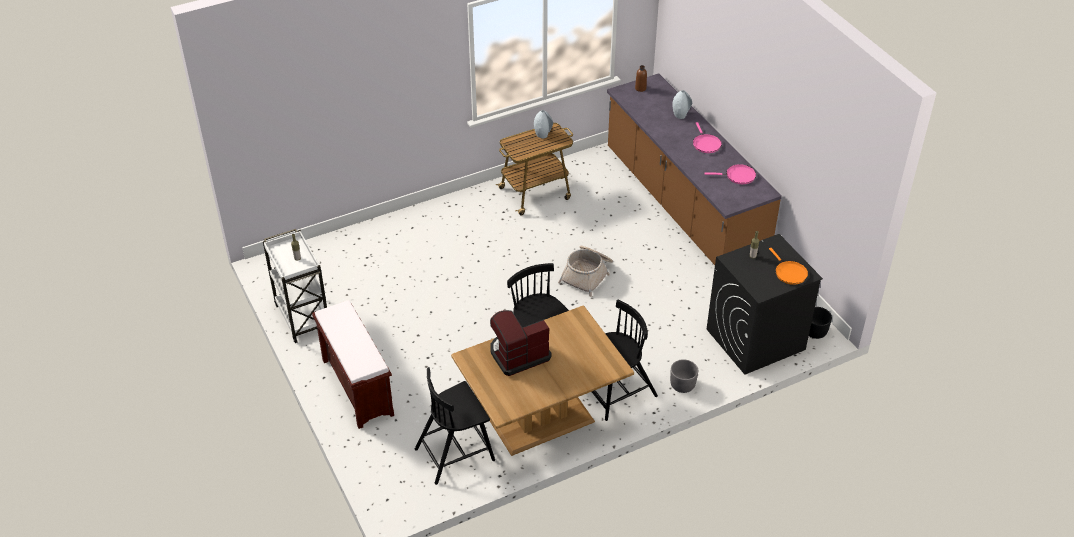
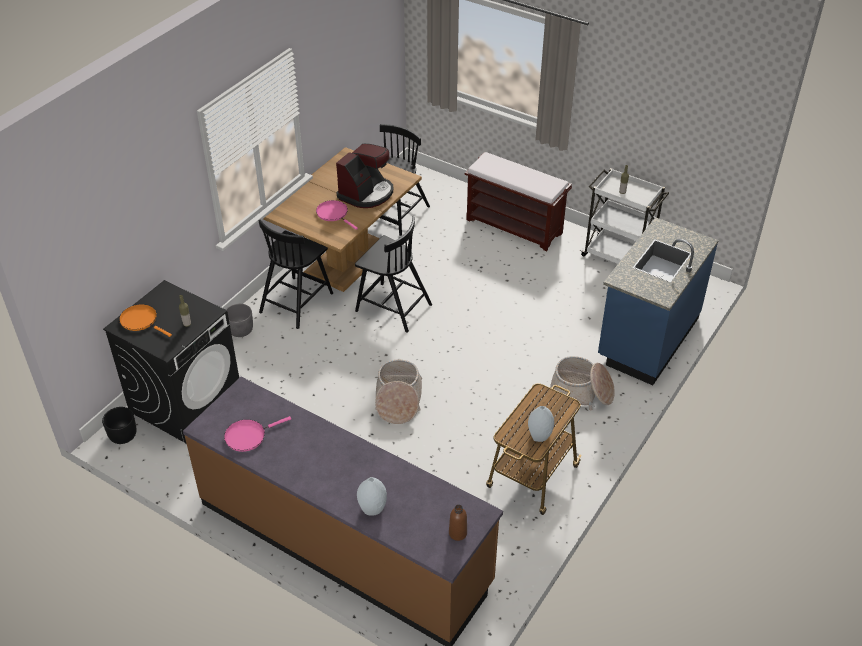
camera: 150 degrees right, 0 degrees up
pink frying pan [693,122,722,153] -> pink frying pan moved to [316,200,358,230]
none -> basket [550,356,615,410]
none -> blue counter [598,217,719,385]

